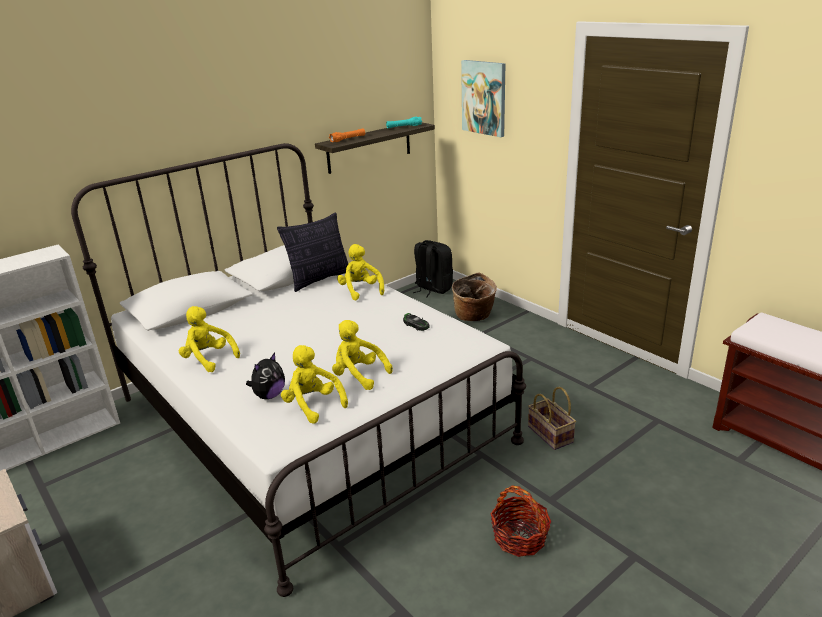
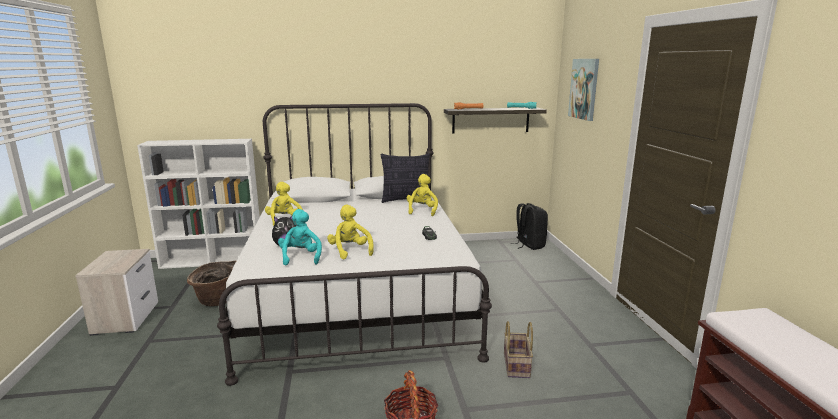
camera: 30 degrees right, 10 degrees down
yellow plush toy [281,345,348,424] -> turquoise plush toy [278,209,322,266]
basket [452,273,497,321] -> basket moved to [187,261,236,306]

